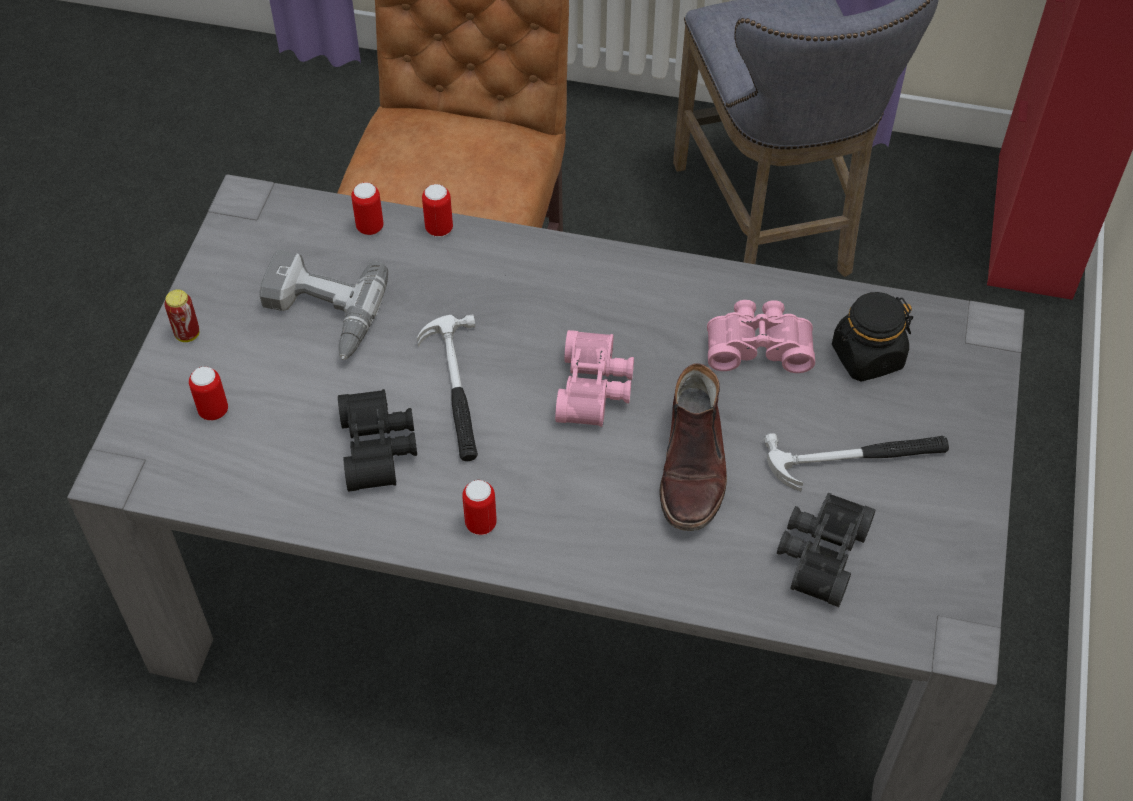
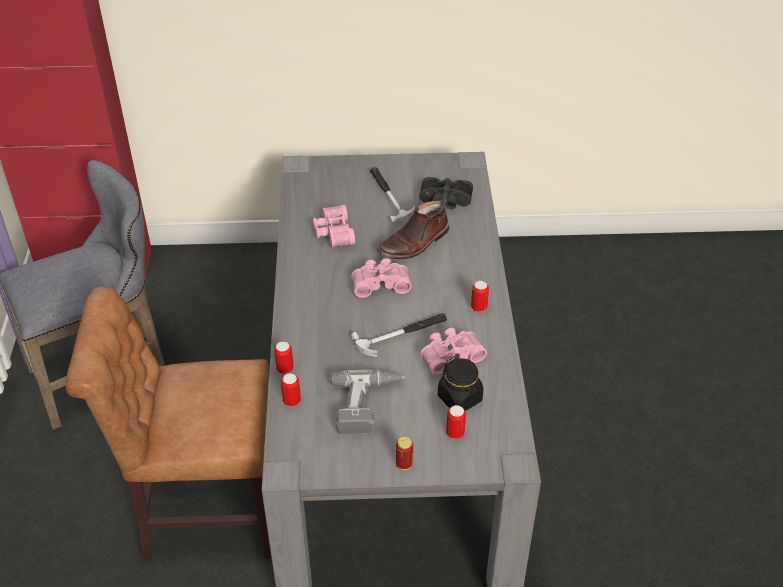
camera: 105 degrees left, 10 degrees down
black binoculars [338,389,417,492] -> pink binoculars [420,328,487,376]
brown boot [660,363,727,531] -> brown boot turned 150 degrees clockwise [377,200,449,259]
black jar [832,292,913,381] -> black jar moved to [438,357,483,411]

